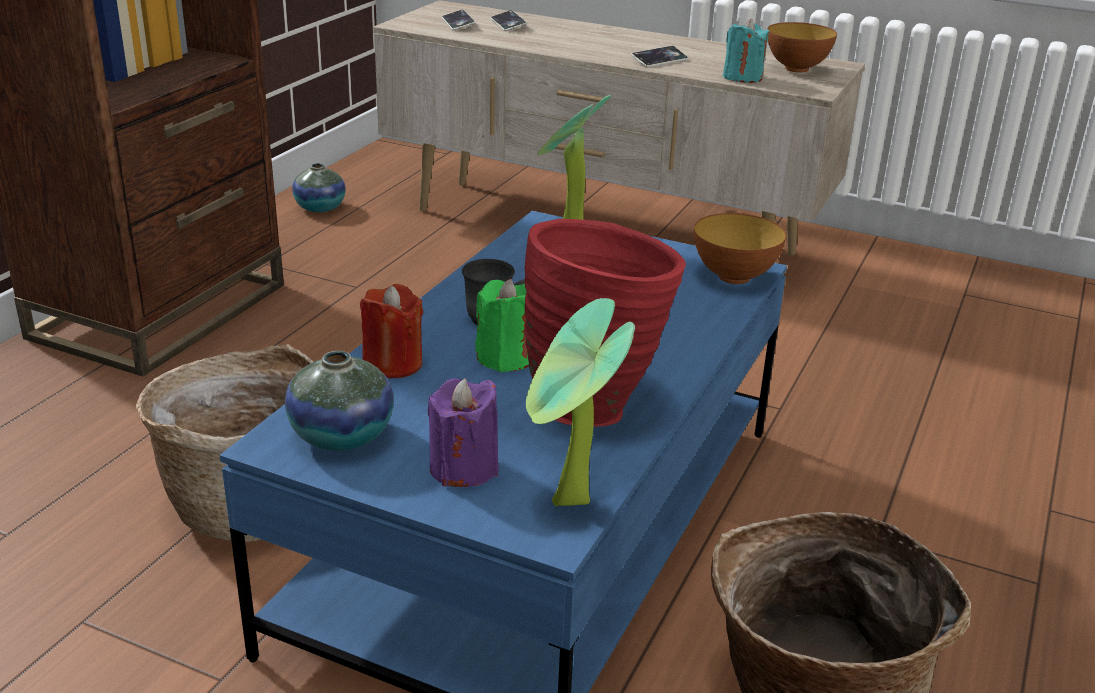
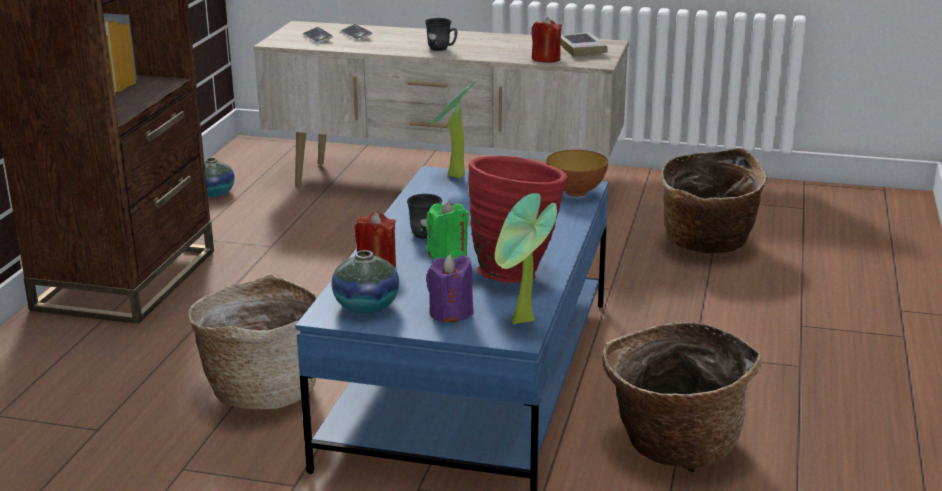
camera: 10 degrees left, 5 degrees down
phone [631,46,688,67] -> none
turquoise candle [723,19,769,83] -> red candle [532,17,562,63]
bowl [767,22,837,72] -> book [561,32,608,57]
none -> grey mug [425,18,457,51]
none -> basket [661,148,767,253]

